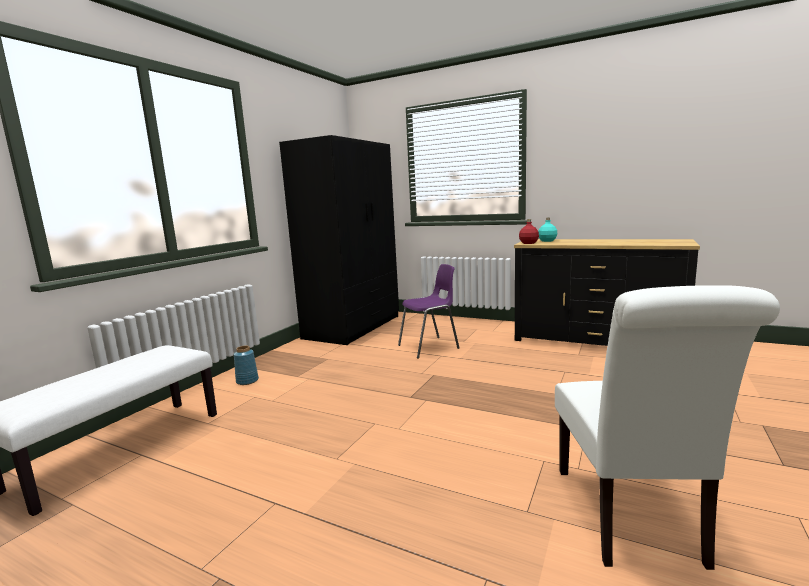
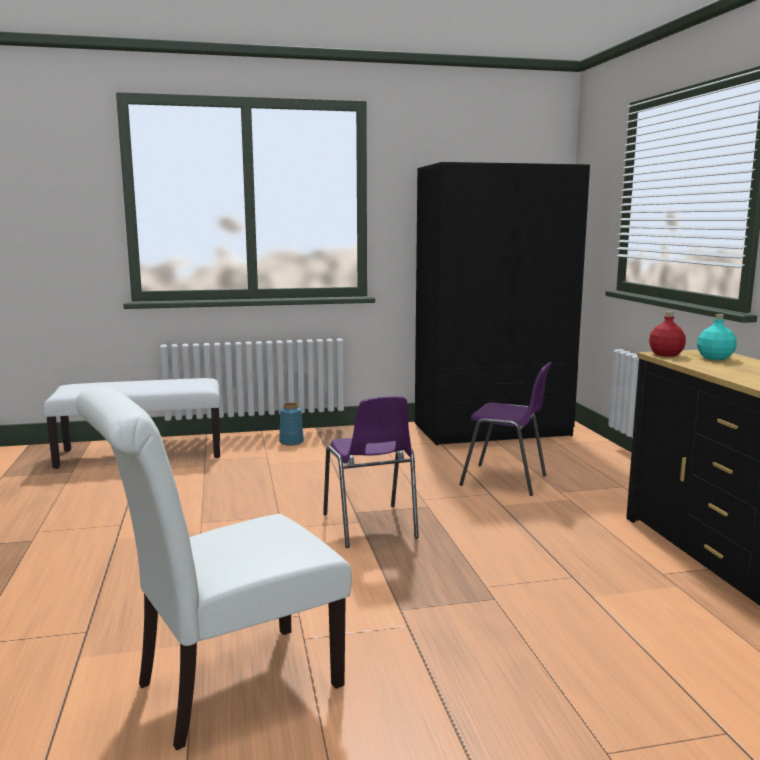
camera: 50 degrees right, 0 degrees up
none -> purple chair [323,396,419,548]

